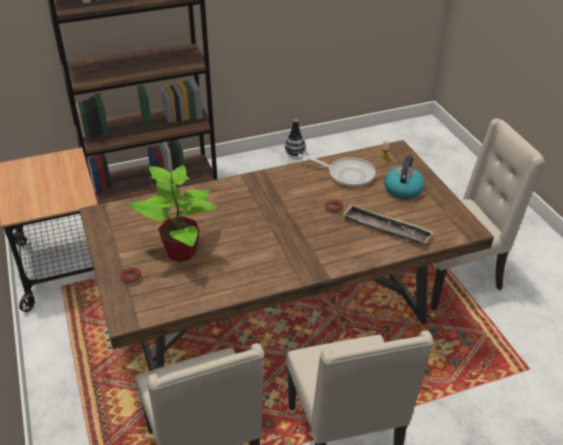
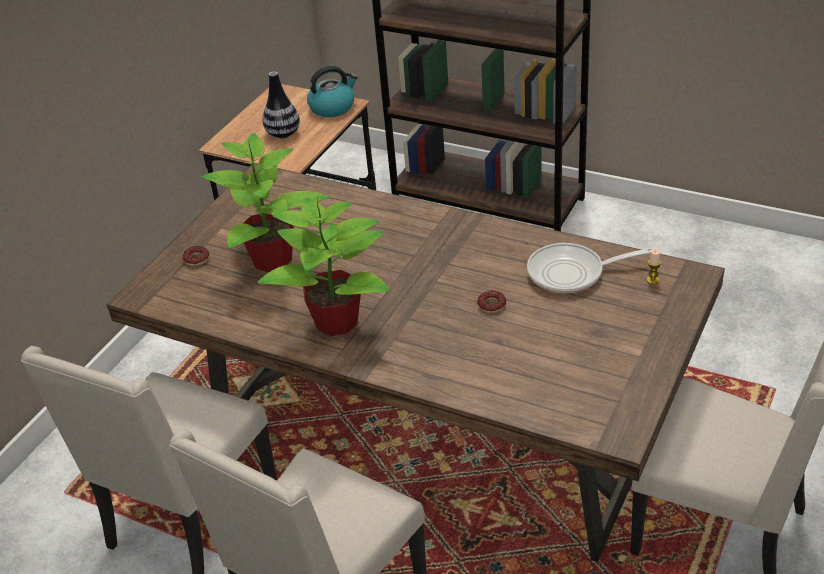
camera: 50 degrees right, 0 degrees up
vase [285,119,306,156] -> vase moved to [262,71,300,138]
frying pan [298,154,376,187] -> frying pan turned 105 degrees clockwise [527,243,657,293]
tray [342,205,433,244] -> none
kettle [384,155,425,199] -> kettle moved to [307,66,358,117]
none -> potted plant [258,195,389,336]

